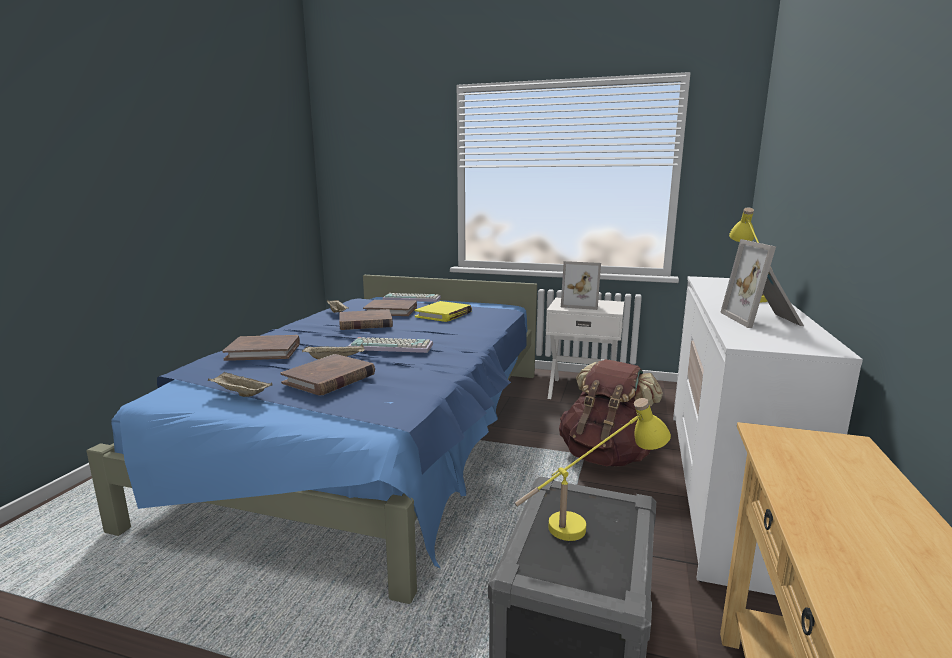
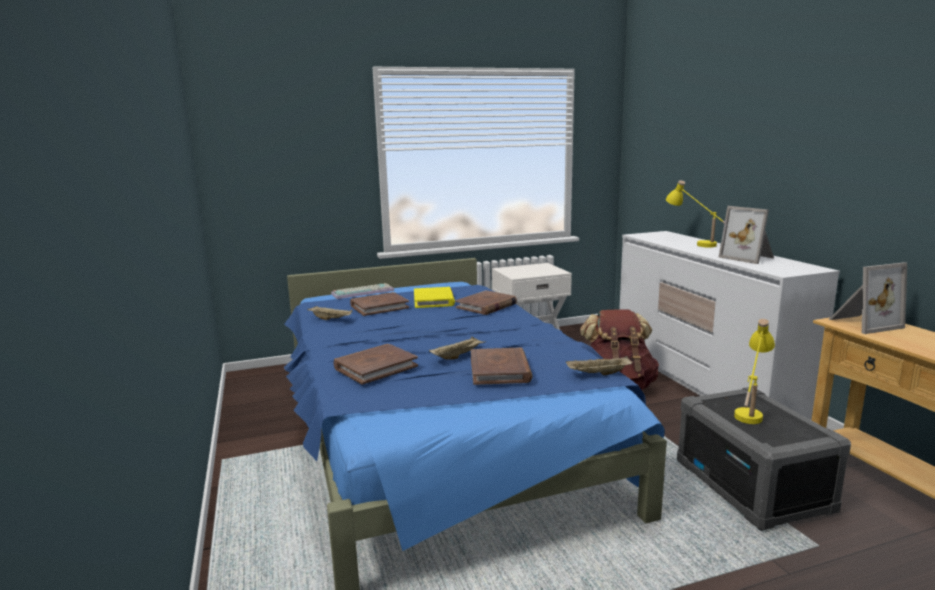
camera: 35 degrees left, 0 degrees up
beige tray [208,372,273,397] -> beige tray moved to [566,356,633,375]
brown book [339,309,393,330] -> brown book moved to [455,290,517,315]
keyboard [349,337,433,353] -> none
picture frame [561,261,601,310] -> picture frame moved to [828,262,907,334]

